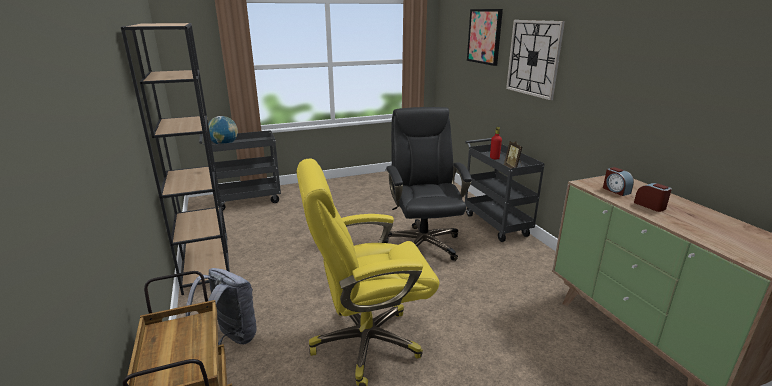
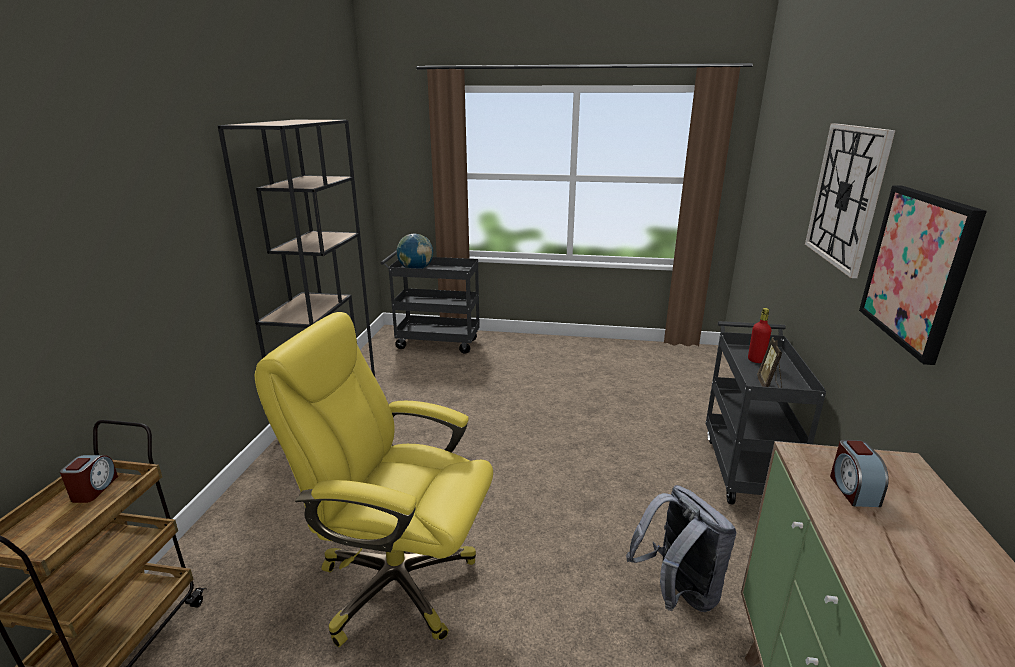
camera: 30 degrees right, 0 degrees up
grey backpack [185,268,257,345] -> grey backpack moved to [626,485,737,612]
black office chair [384,107,472,261] -> none
picture [467,9,503,66] -> picture moved to [859,185,987,365]
alarm clock [634,183,672,212] -> alarm clock moved to [60,455,118,503]

